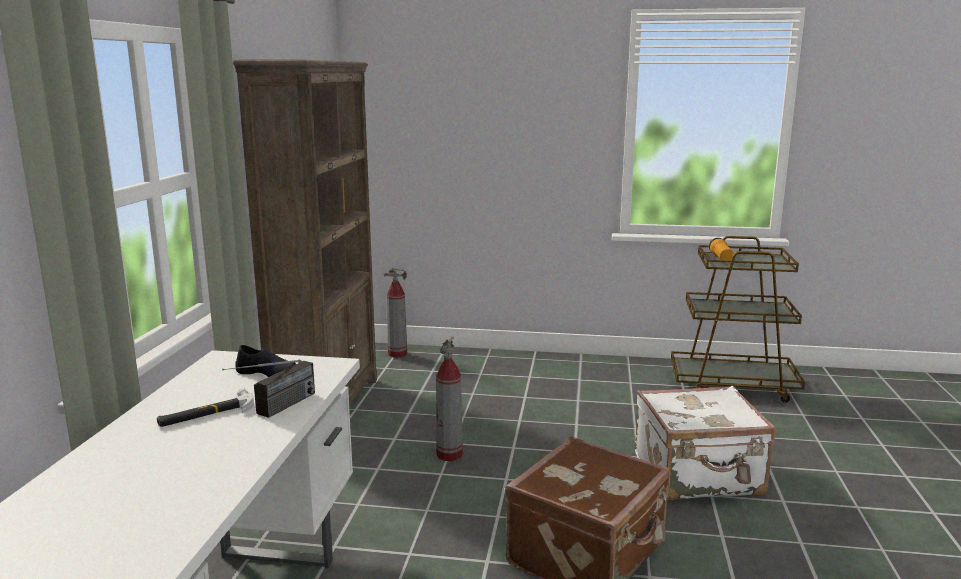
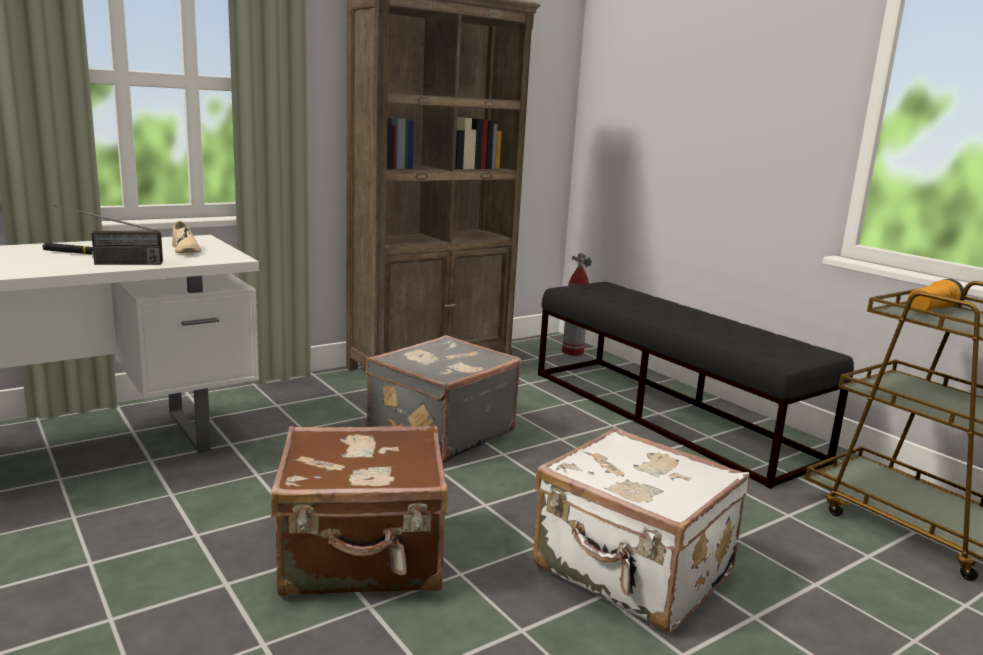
camera: 45 degrees right, 0 degrees up
black shoe [235,345,296,377] -> beige shoe [172,221,201,253]
fire extinguisher [436,336,463,461] -> grey suitcase [366,335,521,463]
none -> black bench [538,282,854,489]

